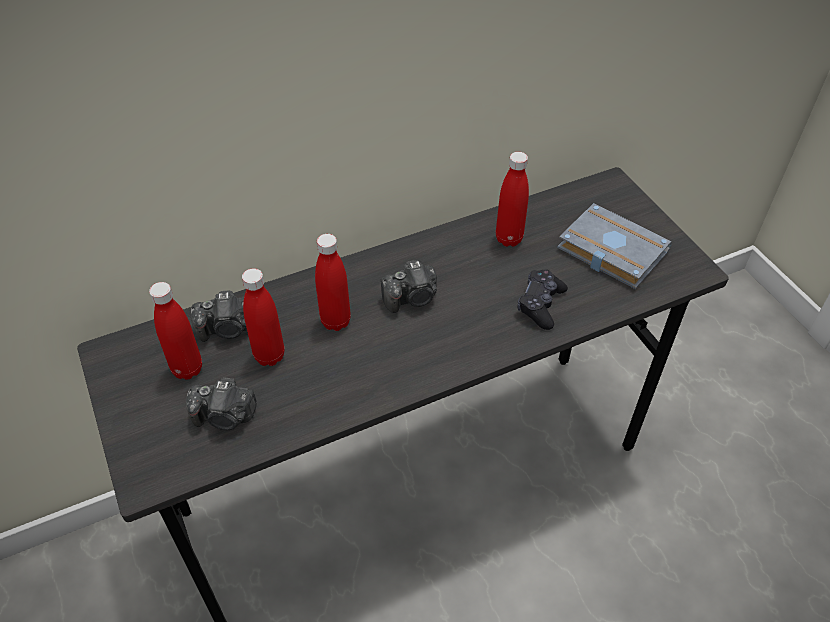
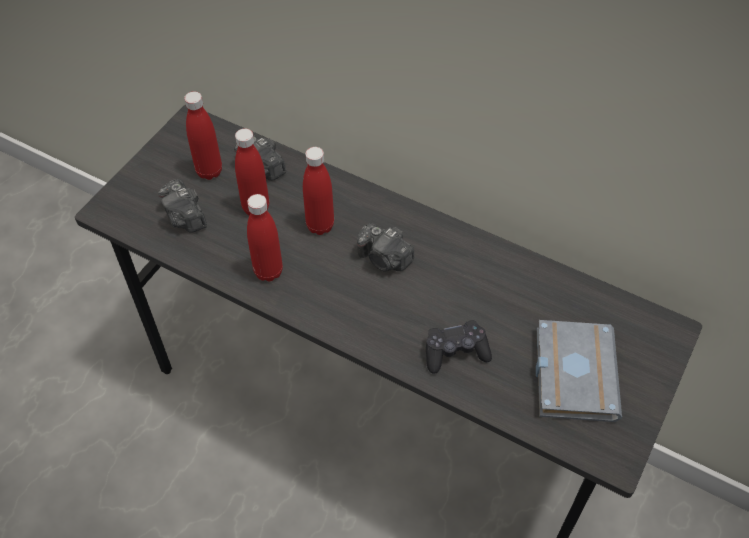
camera: 55 degrees right, 5 degrees up
red bottle [496,152,529,247] -> red bottle moved to [247,194,283,282]

